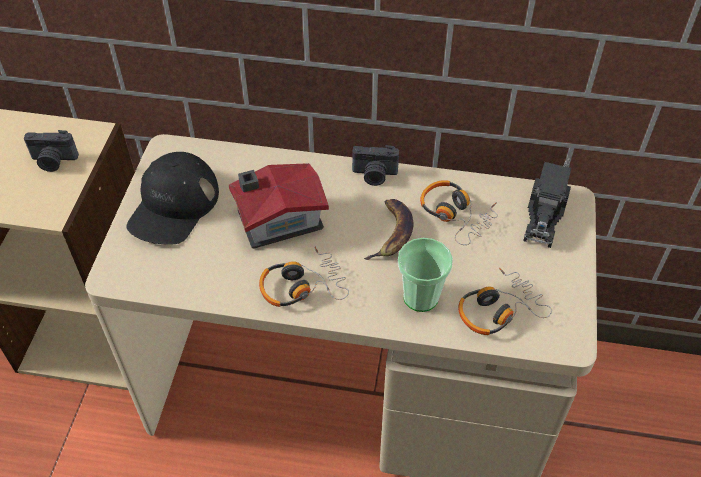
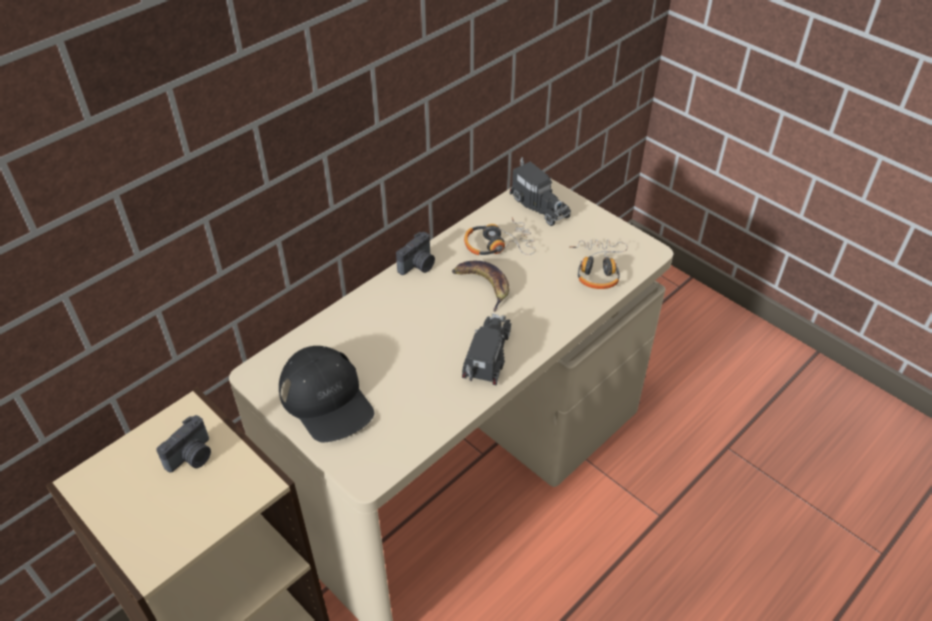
camera: 55 degrees left, 5 degrees down
toy house [229,163,329,249] -> none
headphones [259,246,349,307] -> toy truck [462,313,511,386]
cup [398,238,453,312] -> none

